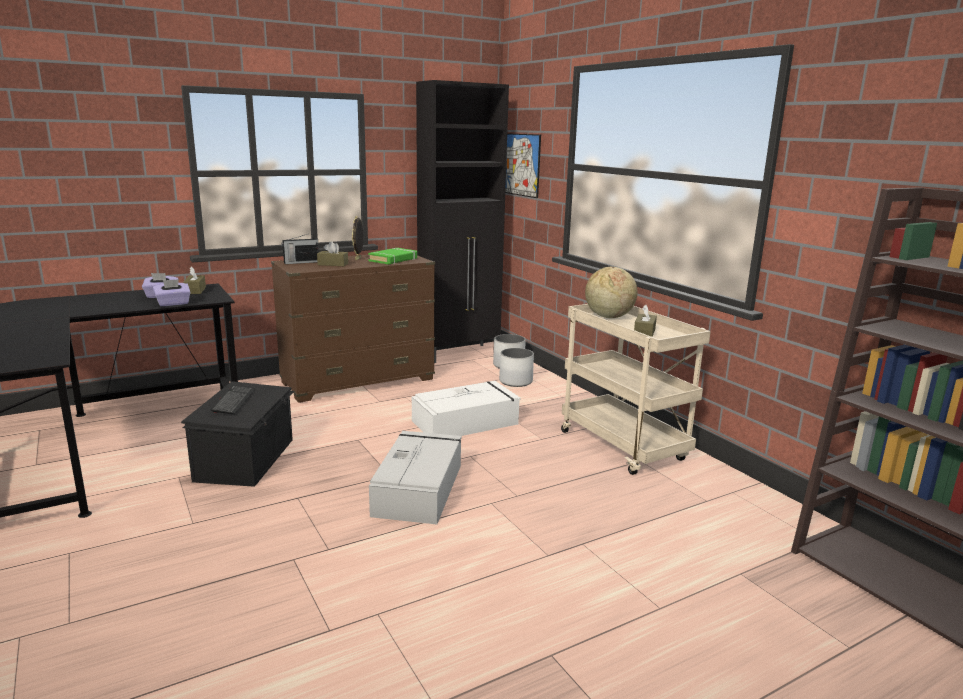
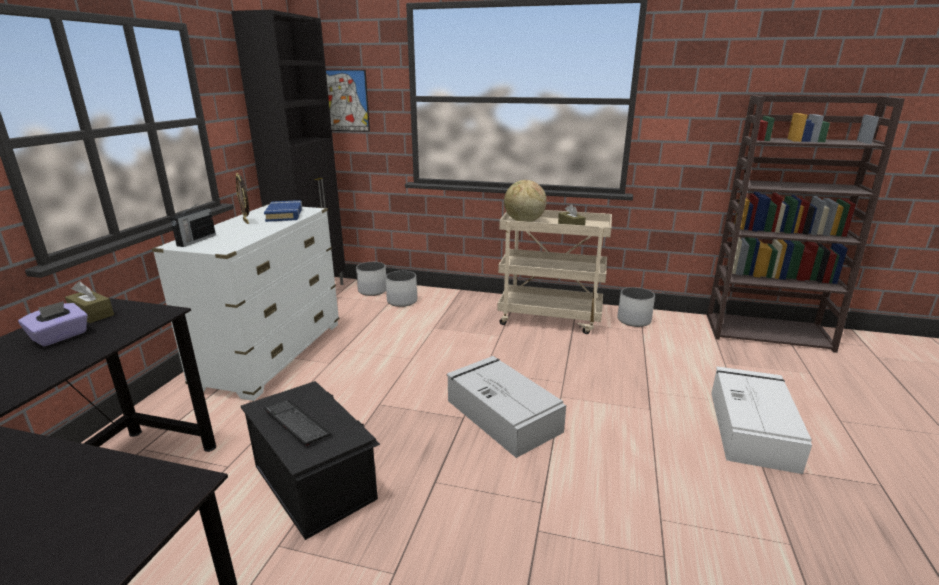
camera: 45 degrees left, 5 degrees up
purple tissue box [153,279,191,306] -> none
brown dresser [271,255,435,403] -> white dresser [152,204,339,401]
brown tissue box [317,241,348,266] -> none
green book [368,248,417,264] -> blue book [264,200,303,222]
white storage box [412,381,521,436] -> white storage box moved to [711,366,812,474]
none -> white planter [617,287,655,327]

